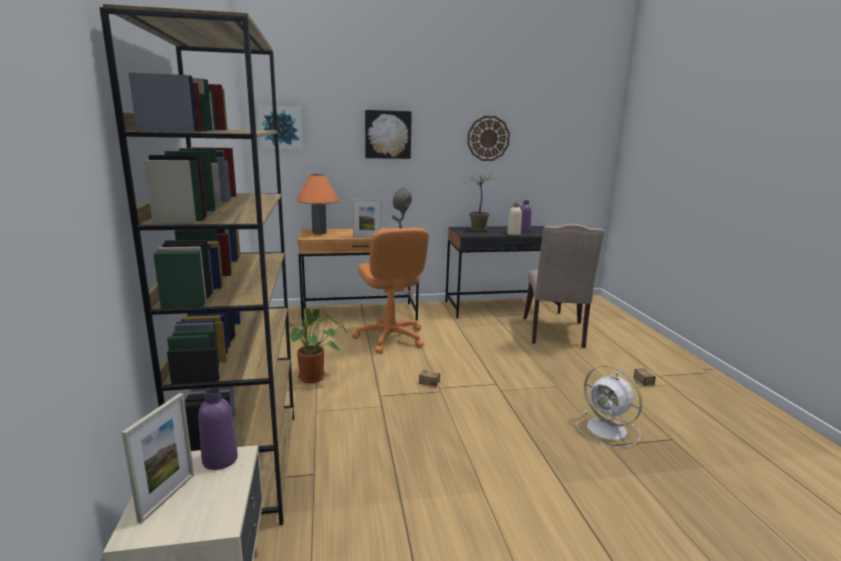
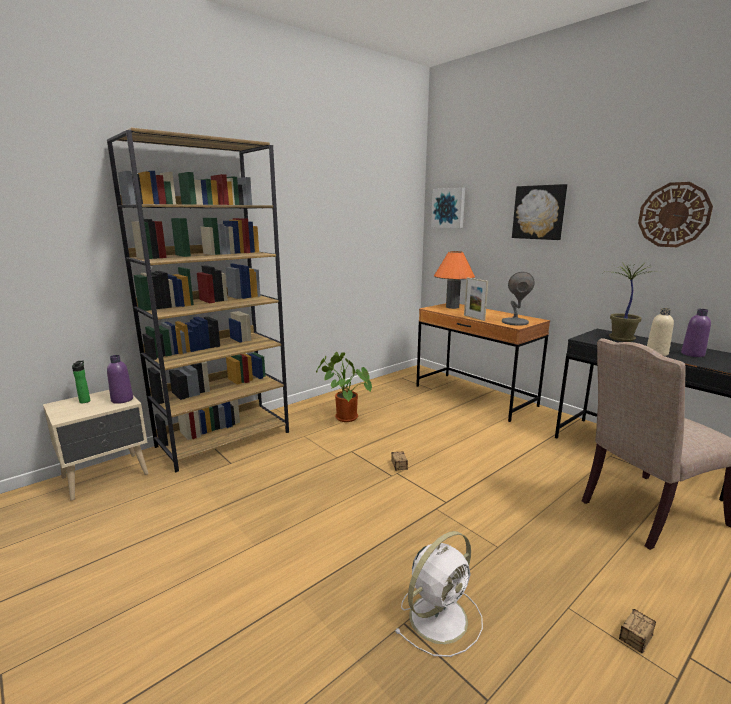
camera: 60 degrees right, 0 degrees up
picture frame [122,393,194,523] -> bottle [72,361,90,403]
orange office chair [352,228,429,353] -> none
white fan [576,365,642,448] -> white fan turned 150 degrees counterclockwise [395,531,483,657]

